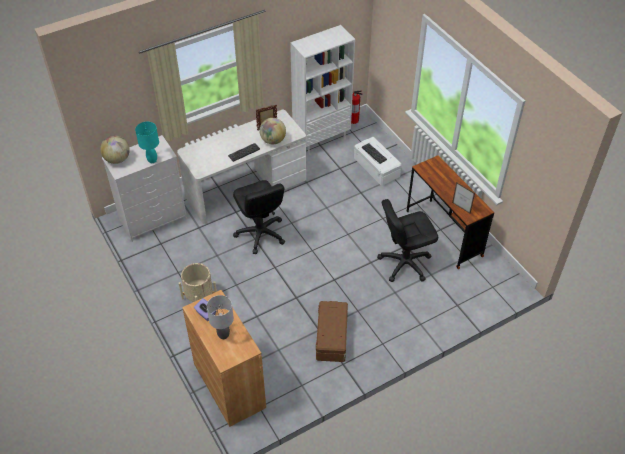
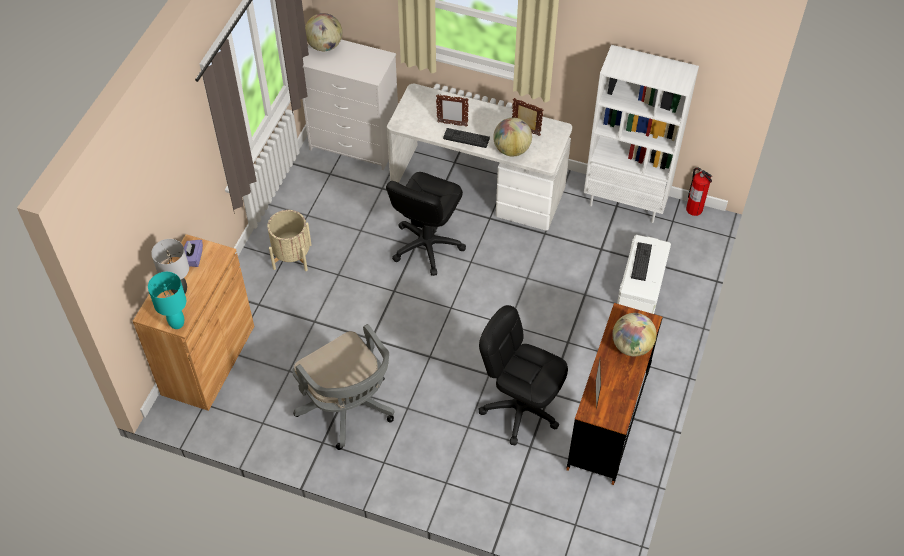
camera: 50 degrees right, 5 degrees up
turquoise table lamp [135,122,159,163] -> turquoise table lamp moved to [148,272,186,329]
brown storage box [316,301,348,362] -> grey office chair [292,324,395,450]
none -> picture frame [436,95,469,127]
none -> globe [612,313,657,357]

